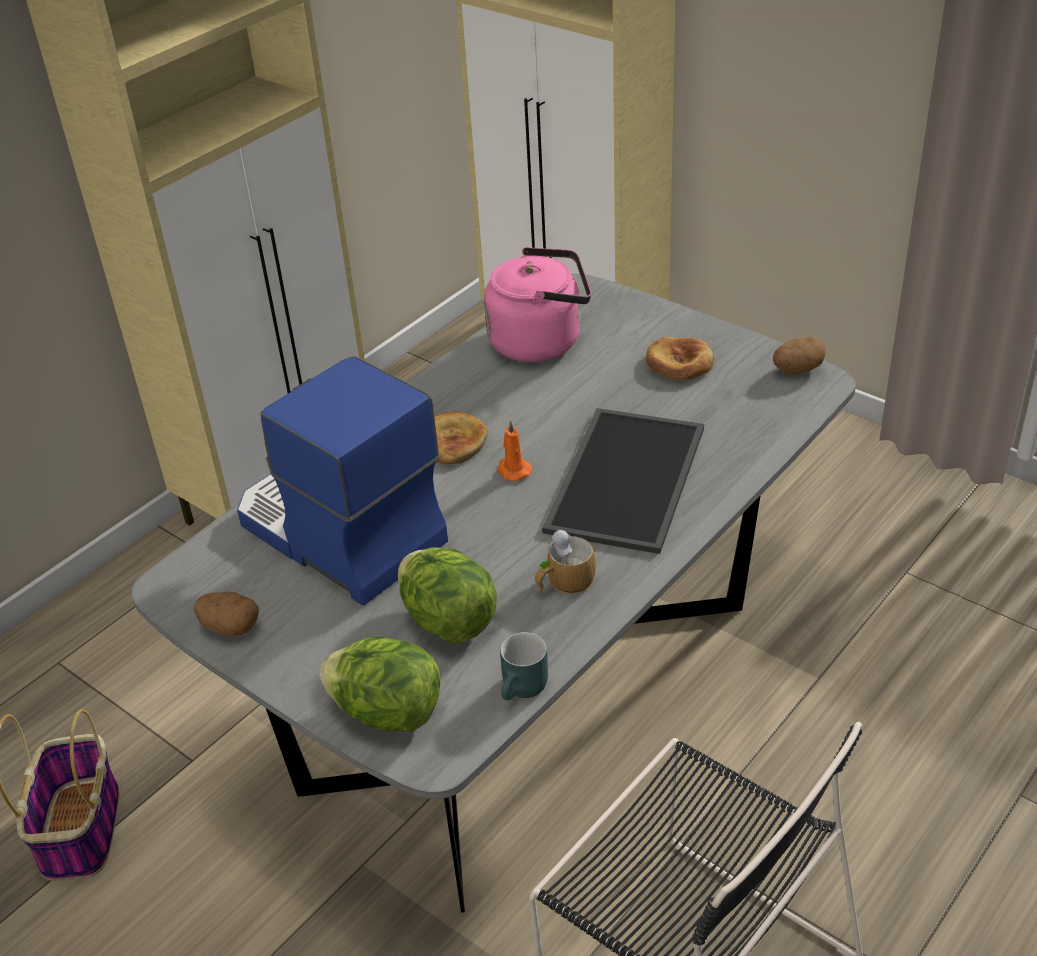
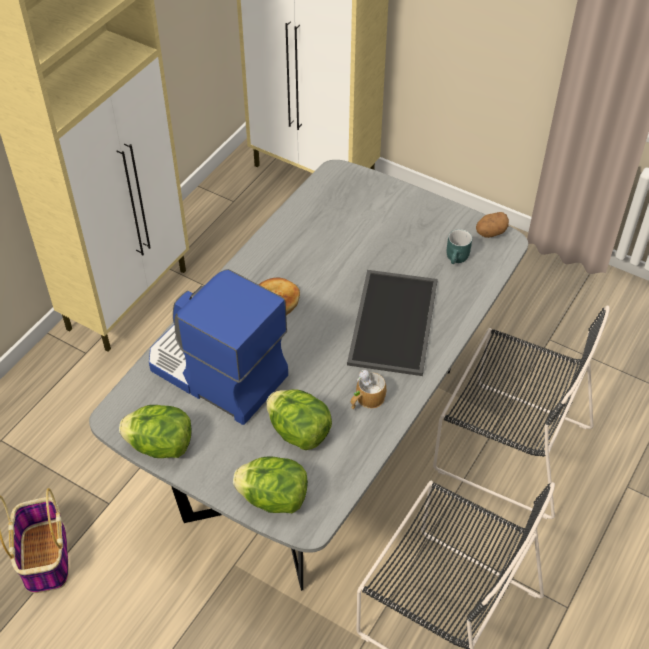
camera: 10 degrees left, 10 degrees up
potato [193,592,259,636] -> lettuce [119,405,192,458]
pink kettle [484,247,591,362] -> none
orange candle [497,420,532,481] -> none
turquoise mug [500,632,548,700] -> turquoise mug moved to [447,229,472,264]
bread [646,337,714,380] -> none
none -> black chair [433,305,610,519]

